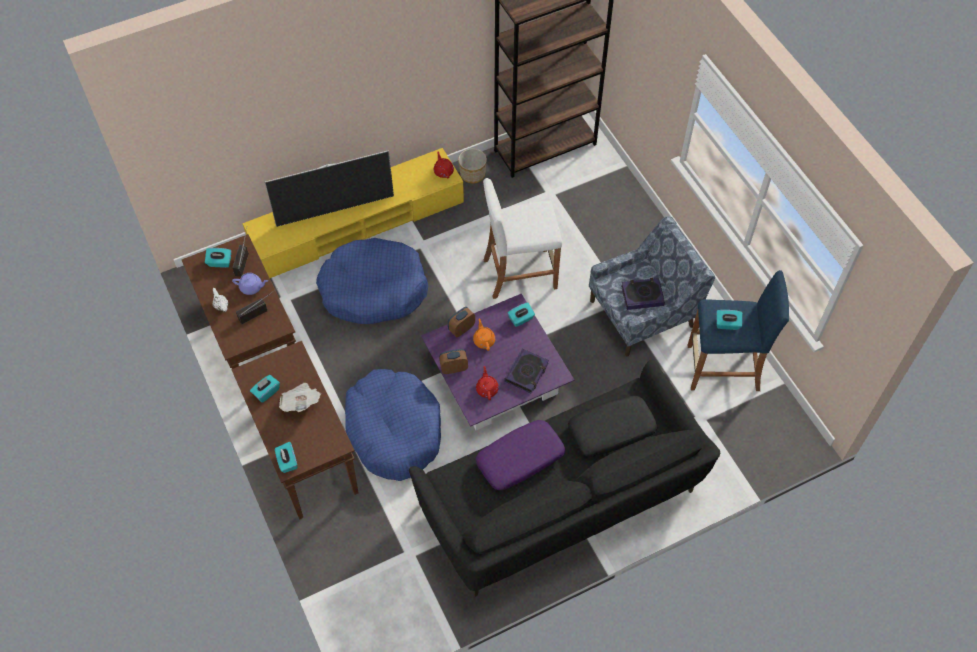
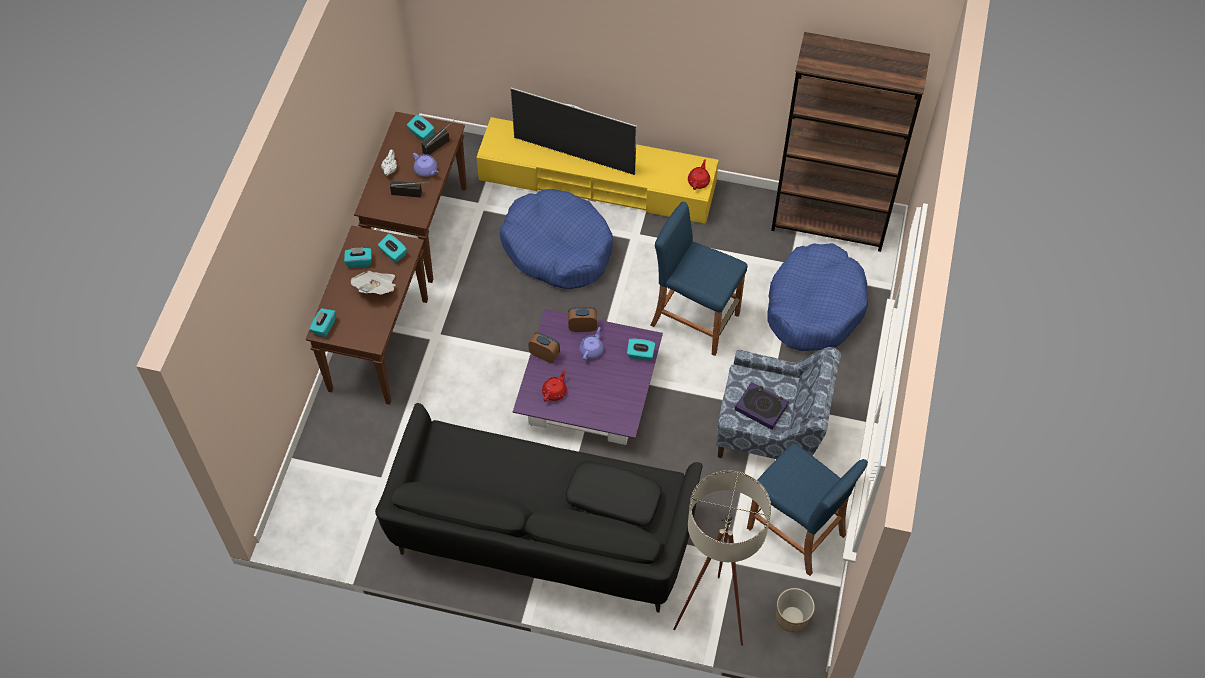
camera: 40 degrees right, 0 degrees up
blue dog bed [345,369,441,481] -> blue dog bed moved to [768,243,868,351]
planter [458,148,487,183] -> planter moved to [776,588,815,632]
orange teapot [473,318,495,351] -> purple teapot [579,327,604,360]
purple pillow [476,420,565,490] -> none
white stool [483,178,562,299] -> blue stool [651,201,748,356]
book [504,349,549,394] -> none
turquoise tissue box [716,310,742,330] -> turquoise tissue box moved to [378,234,407,263]
none -> beige floor lamp [673,471,771,646]

